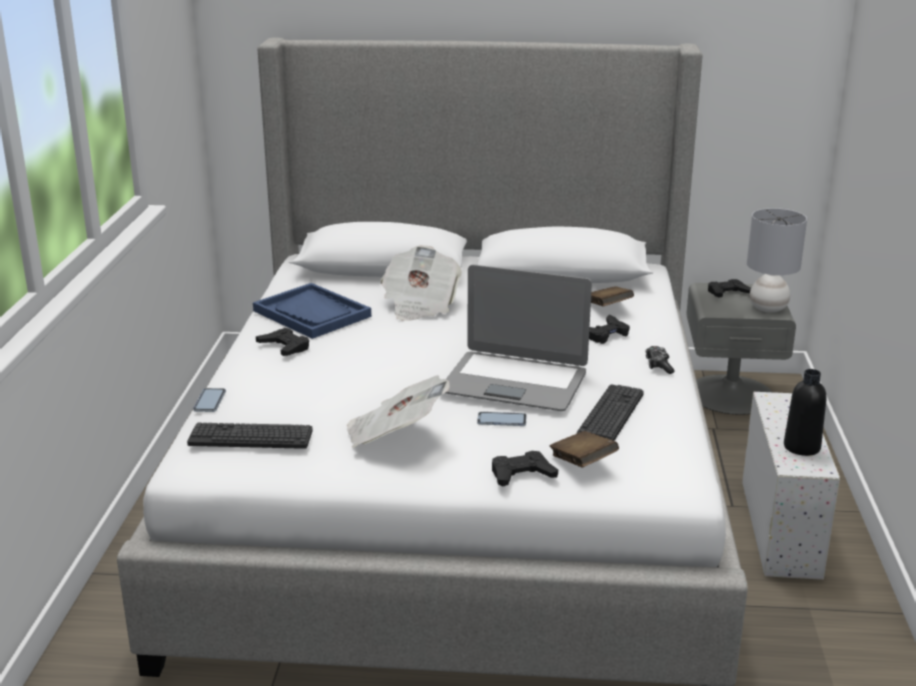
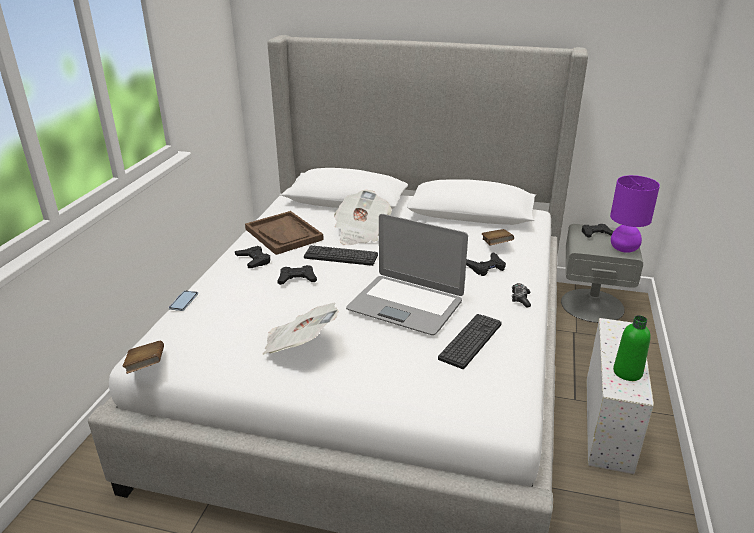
camera: 10 degrees right, 5 degrees up
keyboard [187,423,313,449] -> keyboard moved to [304,245,378,266]
blue tray [253,283,371,339] -> brown tray [245,211,324,255]
phone [477,412,527,426] -> none
black game controller [492,451,558,486] -> black game controller moved to [277,265,317,285]
brown book [550,431,619,468] -> brown book moved to [123,341,164,374]
grey table lamp [747,208,807,312] -> purple table lamp [610,175,660,253]
black bottle [784,369,826,456] -> green bottle [613,315,651,381]

